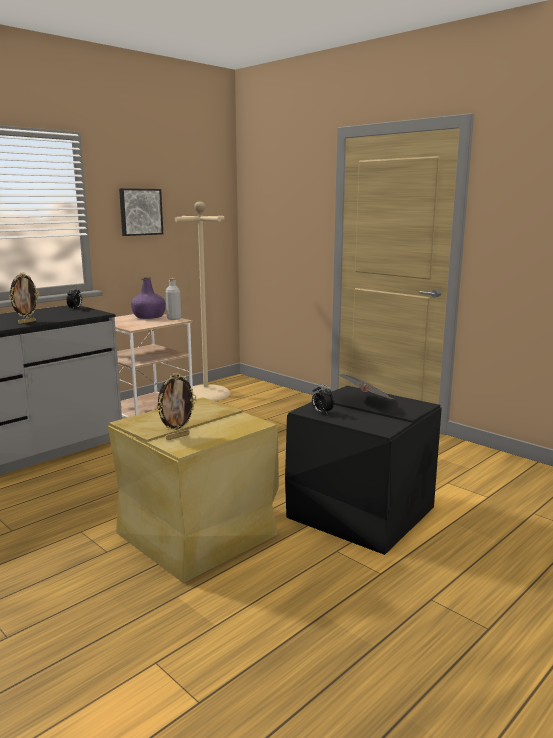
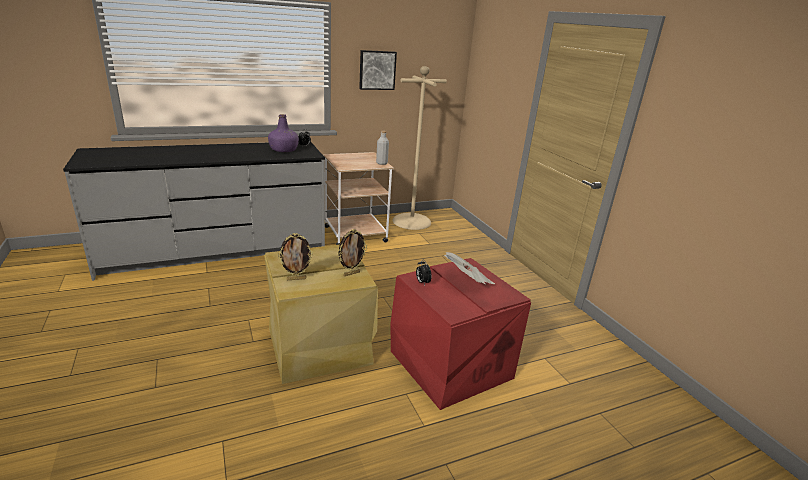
camera: 20 degrees right, 10 degrees up
picture frame [9,272,39,324] -> picture frame moved to [337,229,367,276]
purple bottle [131,277,166,319] -> purple bottle moved to [268,114,299,152]
black storage box [285,386,442,555] -> red storage box [391,258,531,410]

